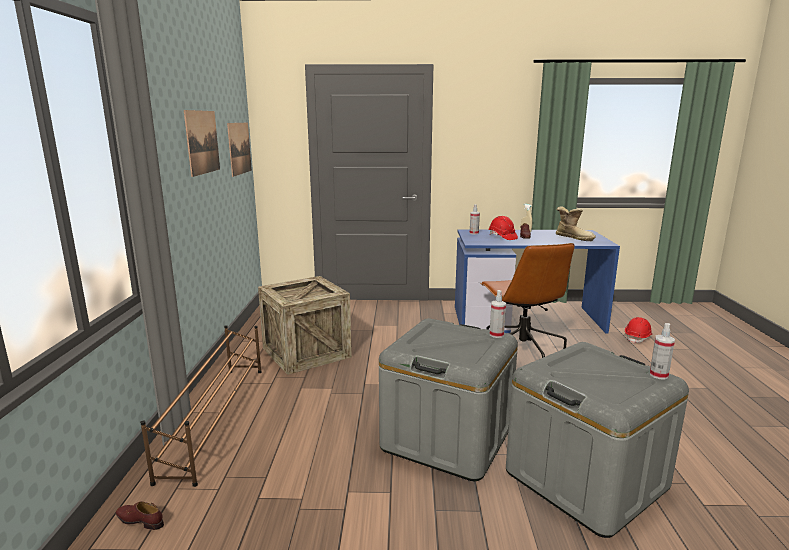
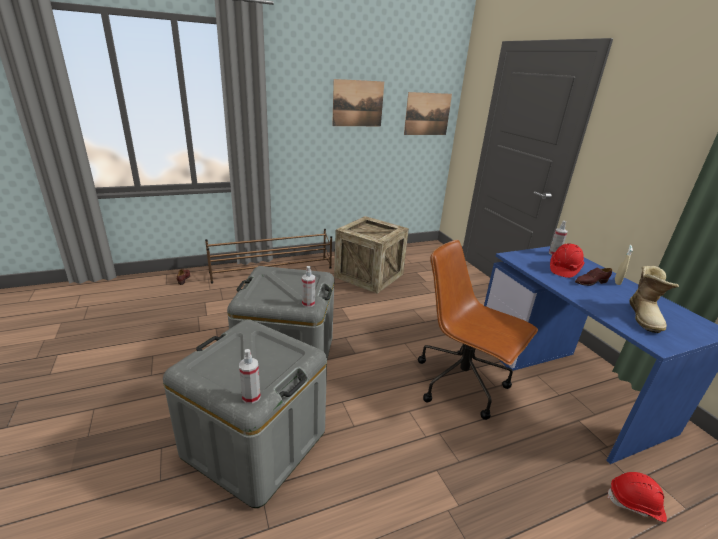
camera: 65 degrees right, 10 degrees up
brown office chair [480,243,575,358] -> brown office chair turned 75 degrees clockwise [418,240,538,420]

